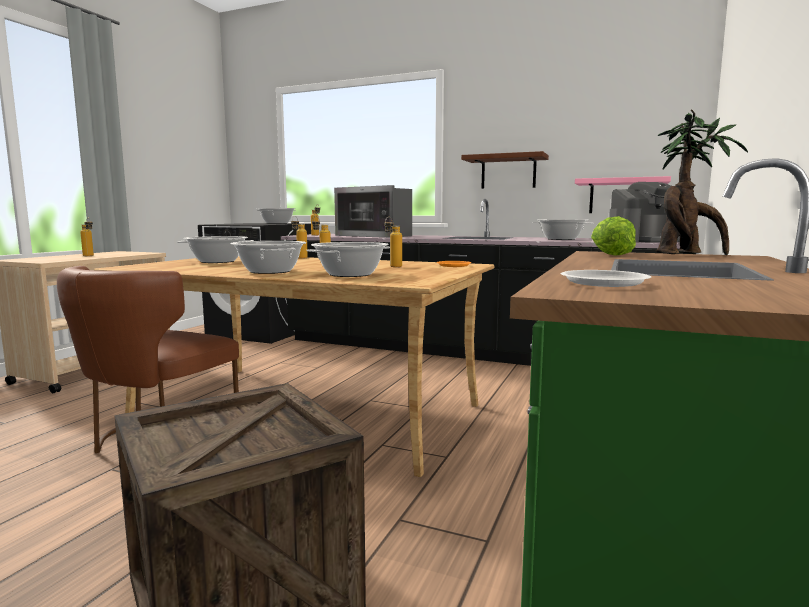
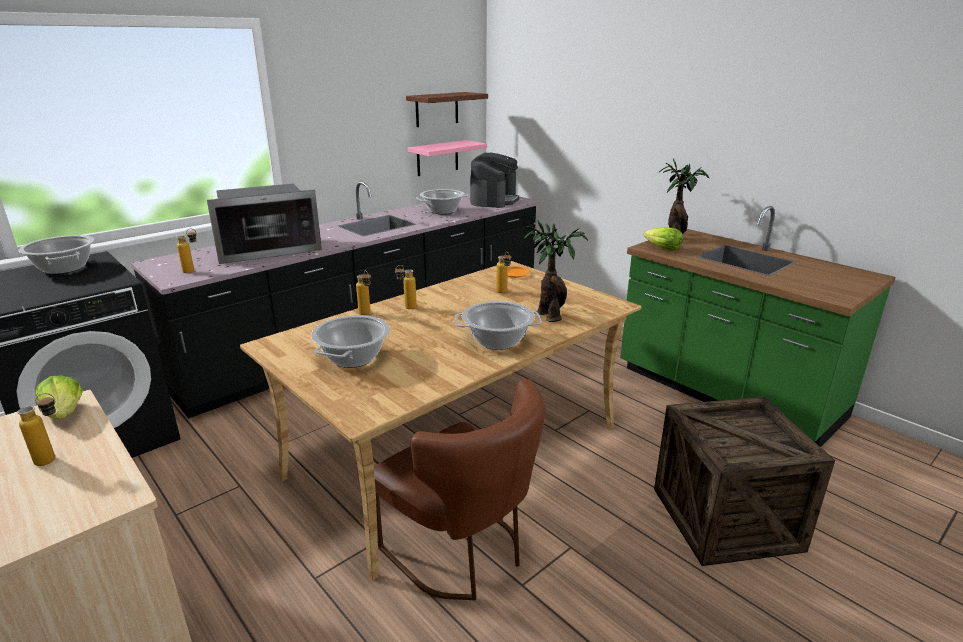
camera: 65 degrees left, 15 degrees up
cooking pot [306,242,390,277] -> potted plant [523,220,588,322]
brown shelf [461,151,549,189] -> brown shelf moved to [406,92,488,127]
white plate [560,270,651,287] -> none
none -> lettuce [35,376,83,419]

